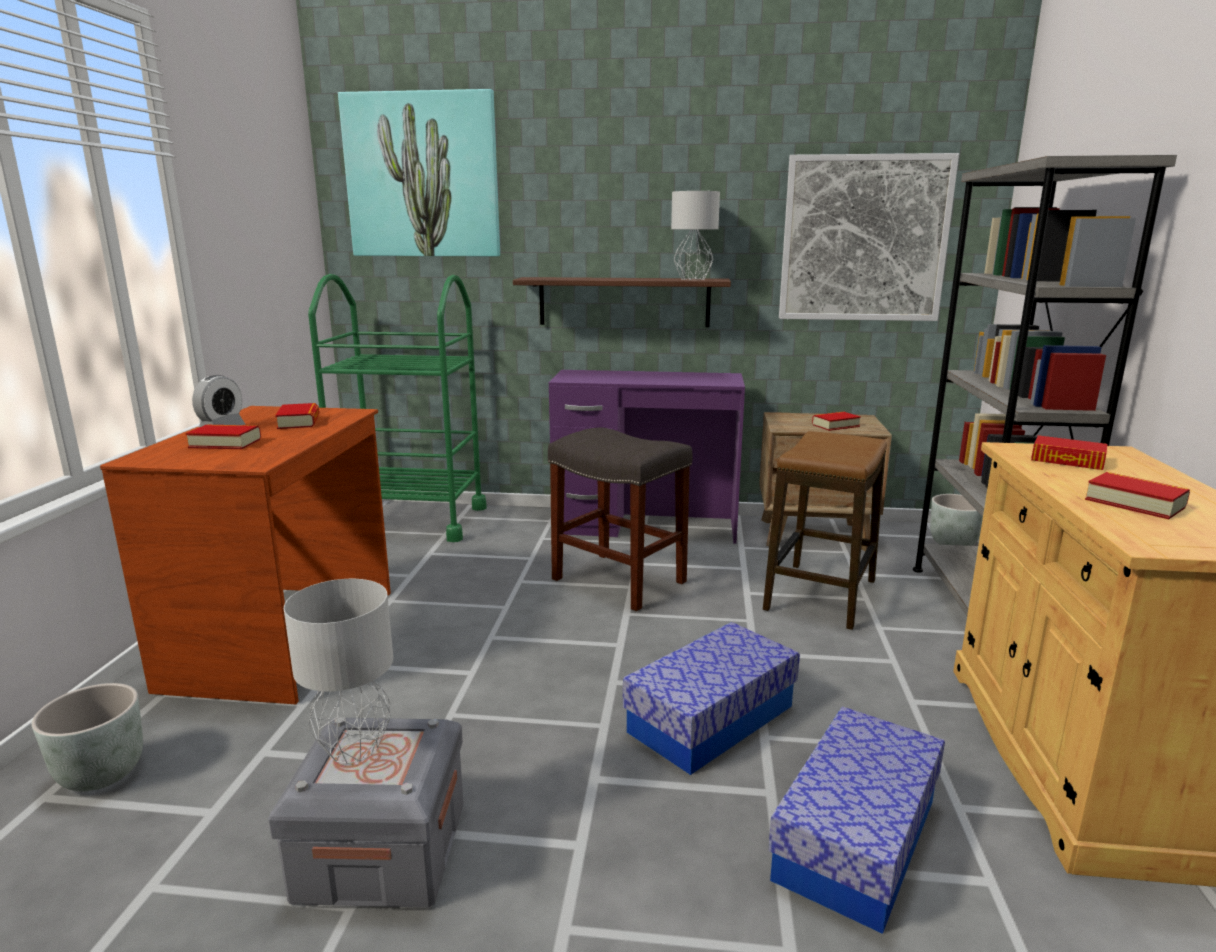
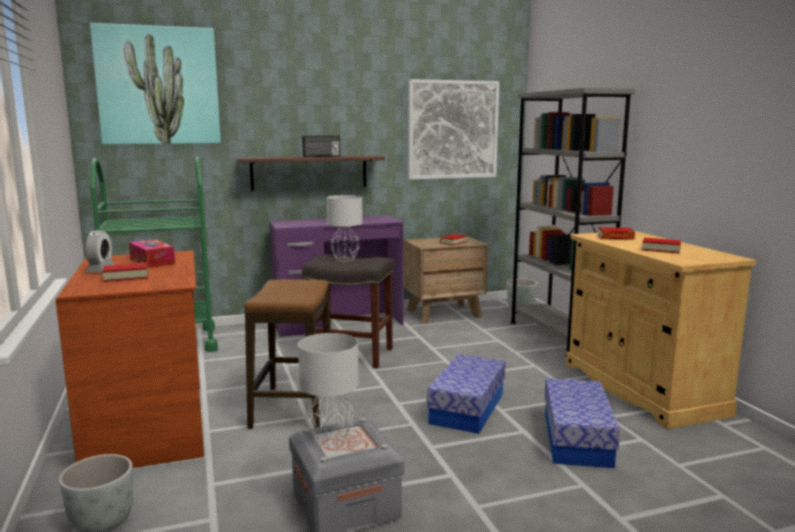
camera: 25 degrees left, 5 degrees down
book [275,403,319,429] -> tissue box [129,239,175,268]
grey table lamp [671,191,720,280] -> grey table lamp moved to [326,195,363,261]
stool [763,431,887,630] -> stool moved to [244,280,330,429]
none -> radio [302,136,340,157]

